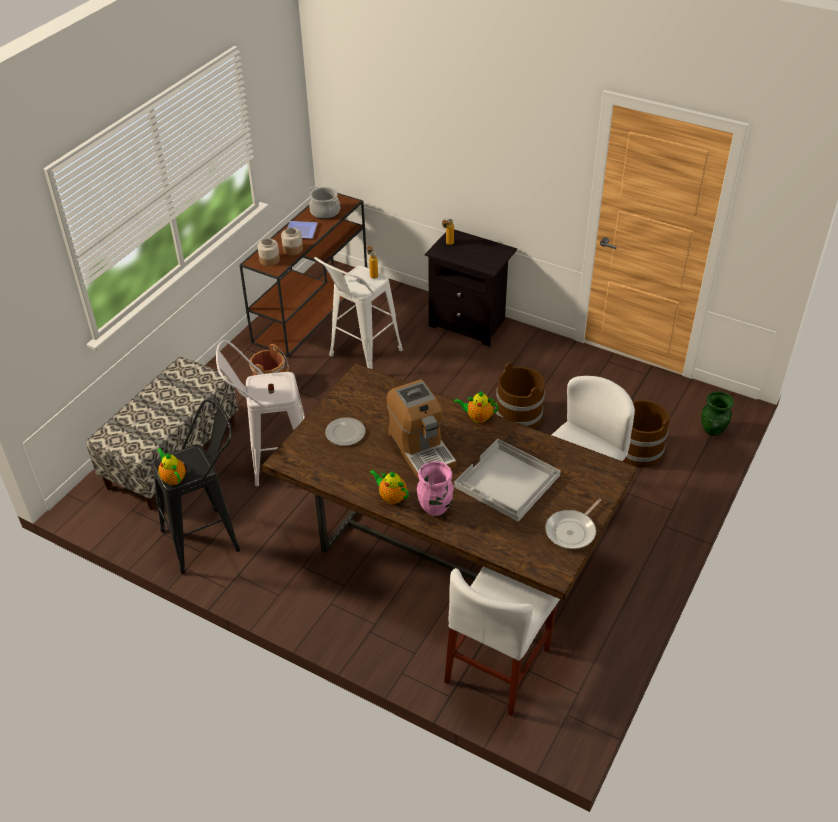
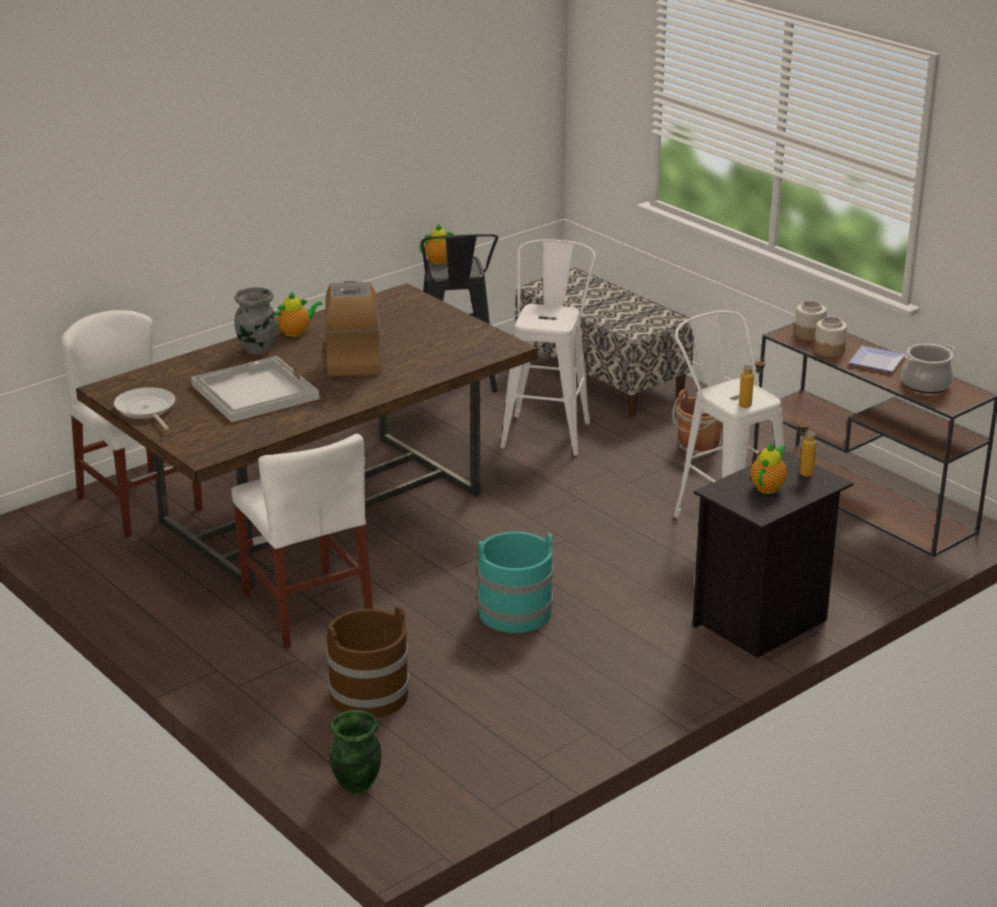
camera: 110 degrees right, 15 degrees down
plate [325,417,366,446] -> none
coffee machine [386,379,456,480] -> coffee machine turned 90 degrees clockwise [325,281,380,376]
pink vase [417,461,454,516] -> grey vase [234,287,277,355]
teapot [454,391,499,423] -> teapot moved to [750,442,787,494]
brown bucket [496,362,545,429] -> turquoise bucket [477,532,554,633]

